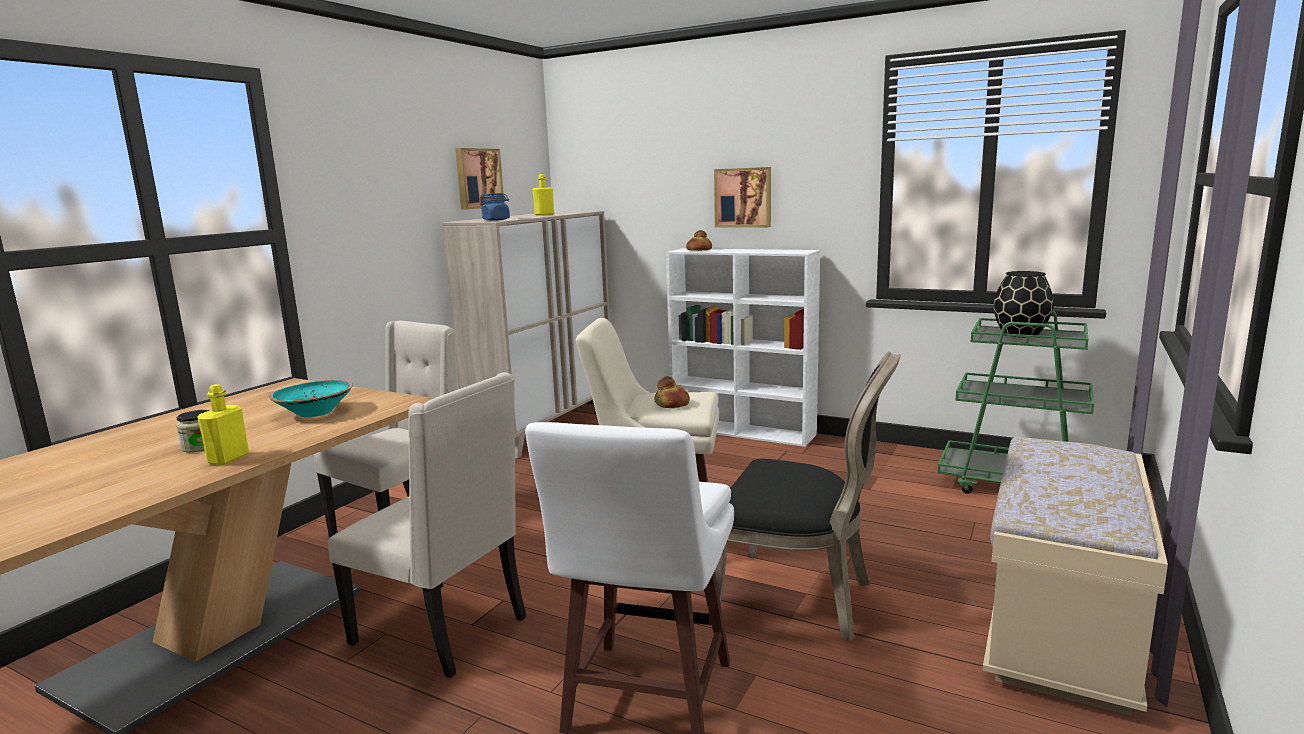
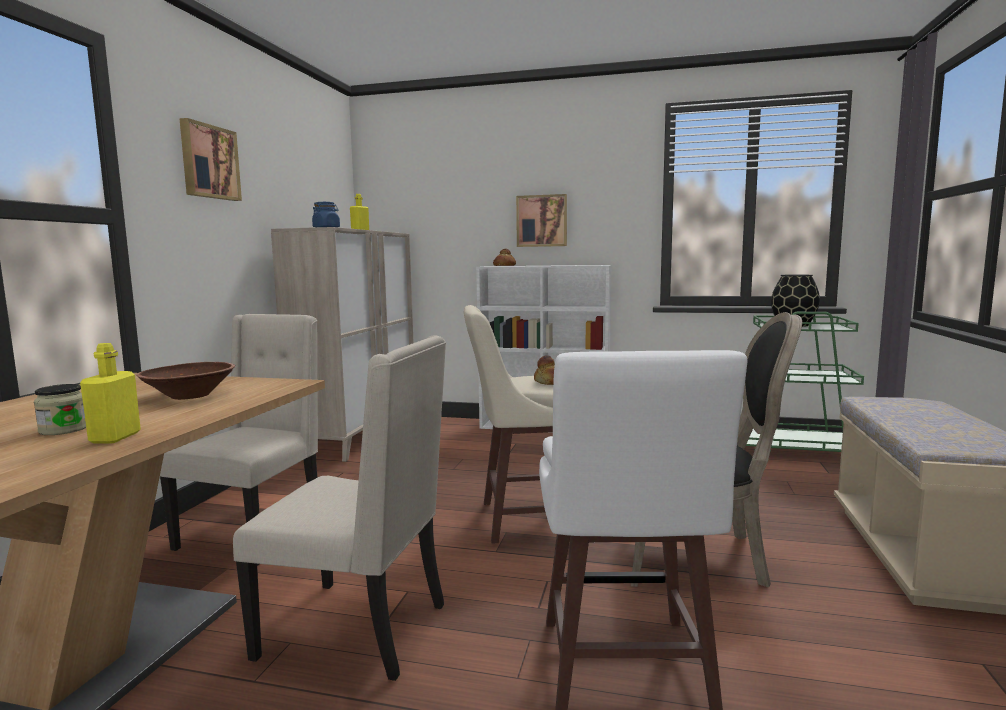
camera: 15 degrees left, 5 degrees down
turquoise bowl [269,380,353,417] -> brown bowl [136,362,235,400]
picture [455,148,504,210] -> picture moved to [179,118,242,201]

